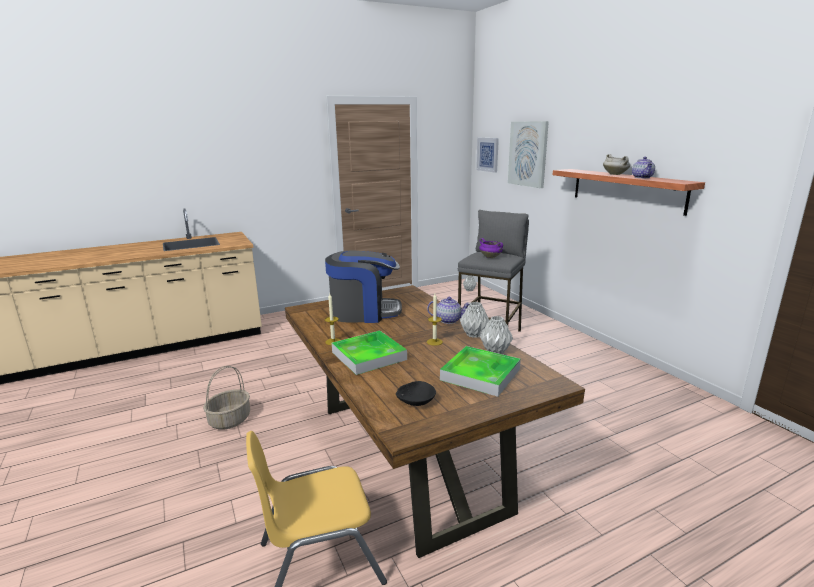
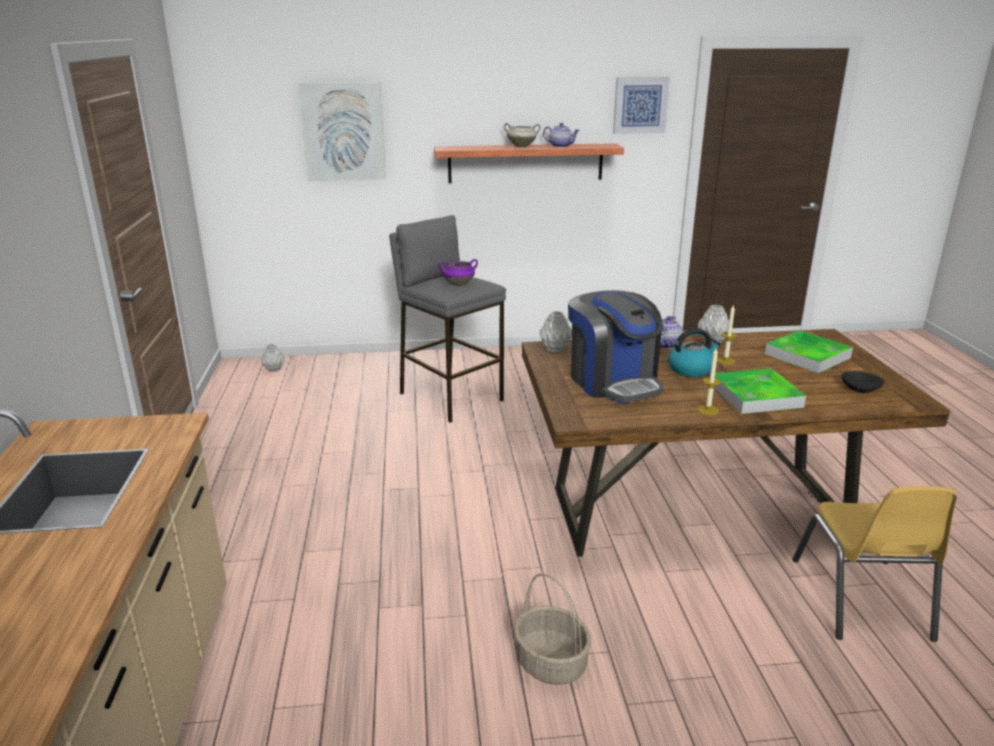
camera: 70 degrees left, 5 degrees up
coffee machine [325,250,402,323] -> coffee machine turned 135 degrees clockwise [568,290,664,403]
picture [476,138,499,173] -> picture moved to [613,77,670,134]
grey vase [480,316,513,354] -> grey vase moved to [539,311,572,352]
none -> kettle [668,328,721,377]

